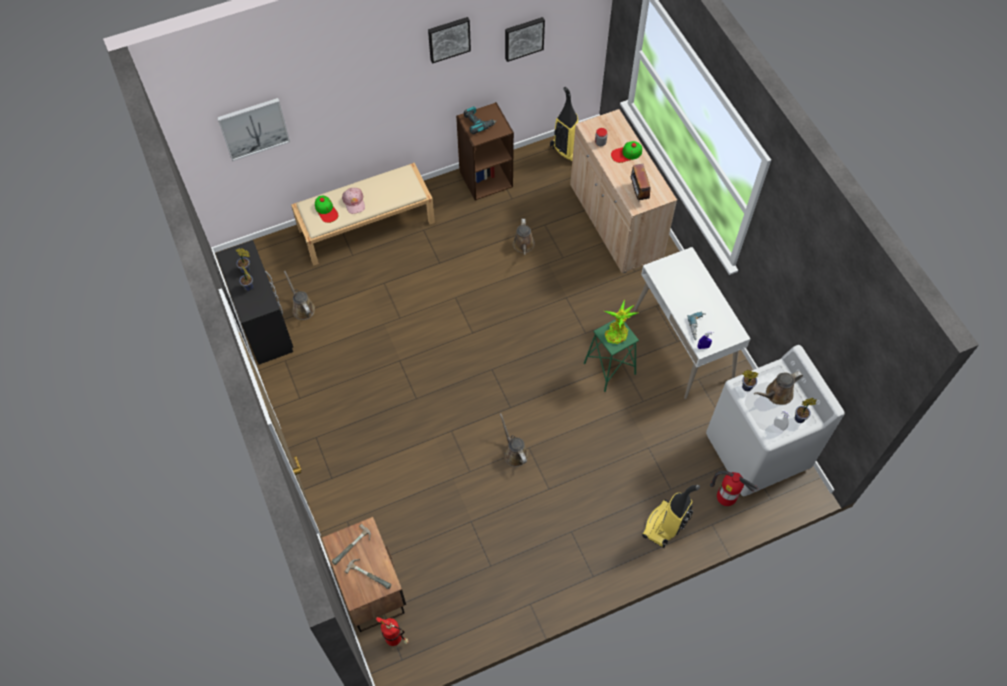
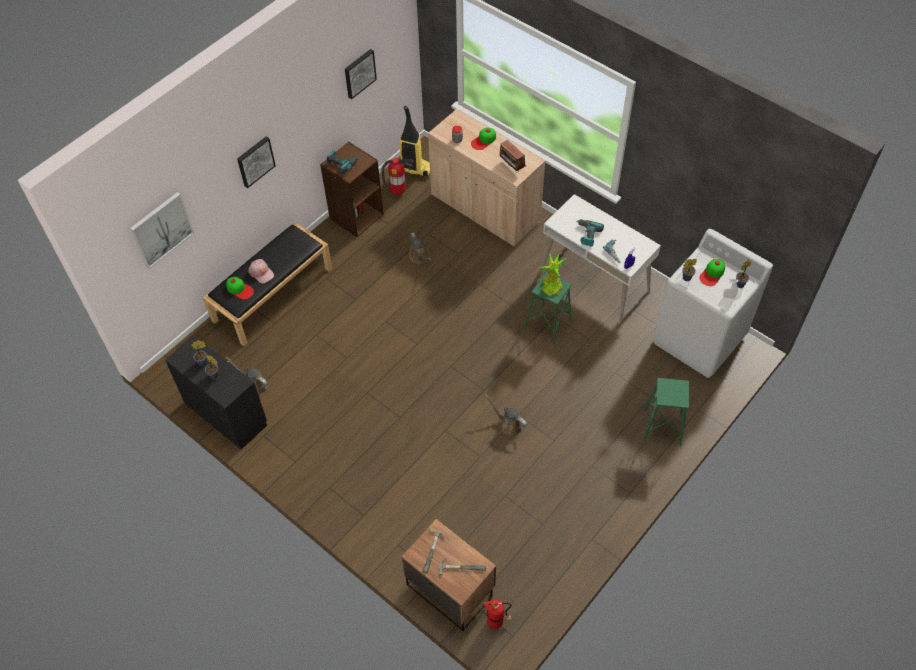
camera: 25 degrees left, 5 degrees down
beige bench [291,163,435,266] -> black bench [203,222,332,346]
picture [428,17,471,64] -> picture moved to [237,136,276,188]
vacuum cleaner [642,485,700,548] -> green stool [643,378,689,446]
fire extinguisher [710,471,758,506] -> fire extinguisher moved to [382,158,414,195]
brown watering can [754,371,803,405] -> cap [699,259,725,286]
none -> power drill [577,219,604,246]

